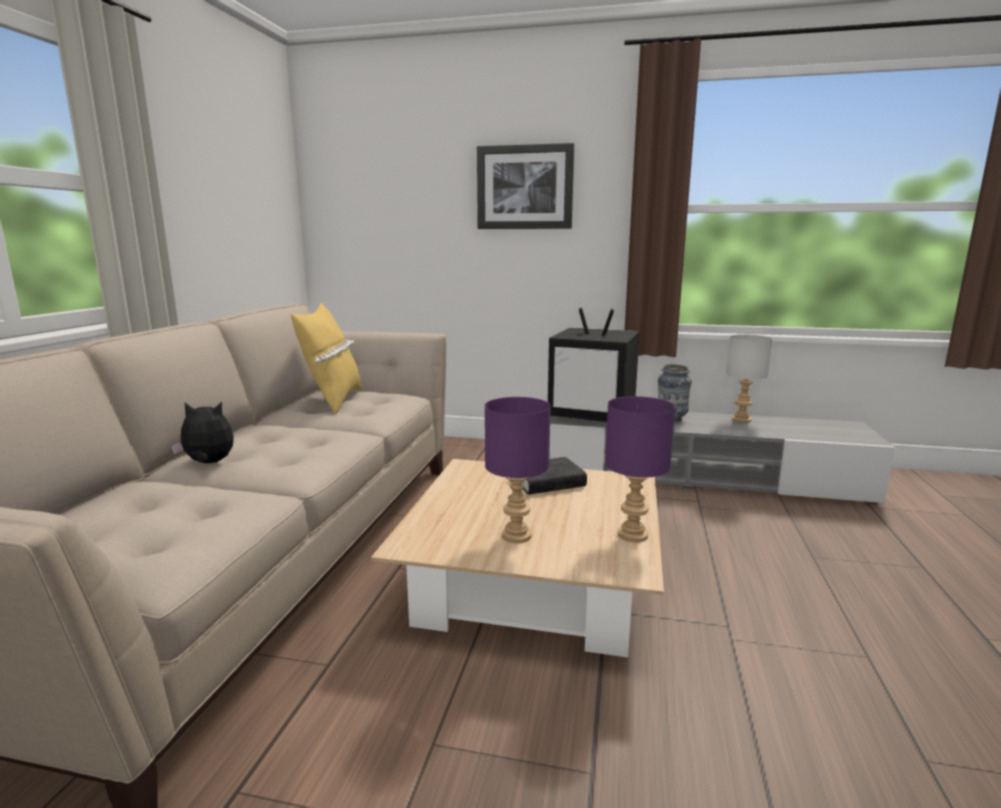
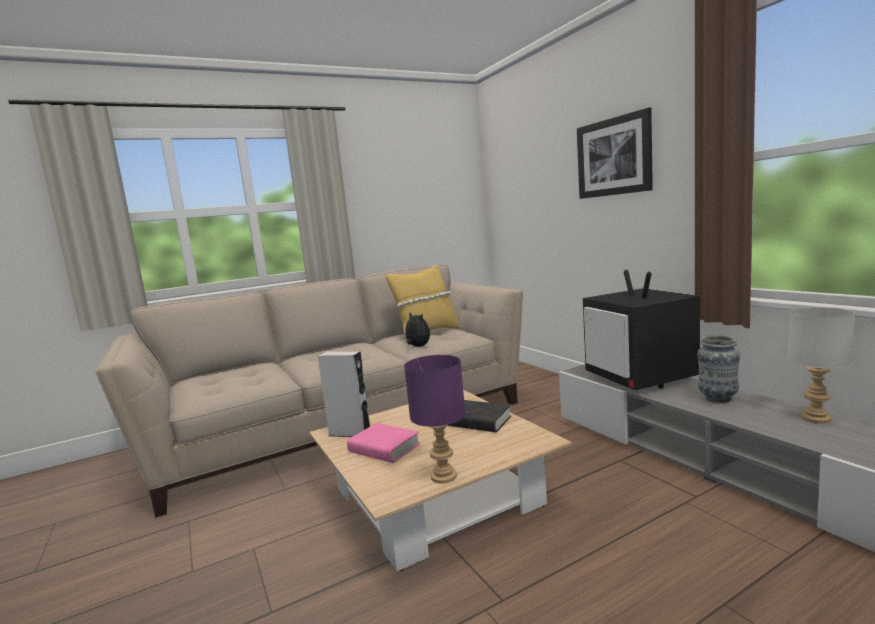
camera: 50 degrees right, 5 degrees down
plush toy [171,402,234,463] -> plush toy moved to [402,313,430,347]
purple table lamp [485,397,551,543] -> pink book [347,423,420,463]
none -> grey speaker [318,351,370,437]

